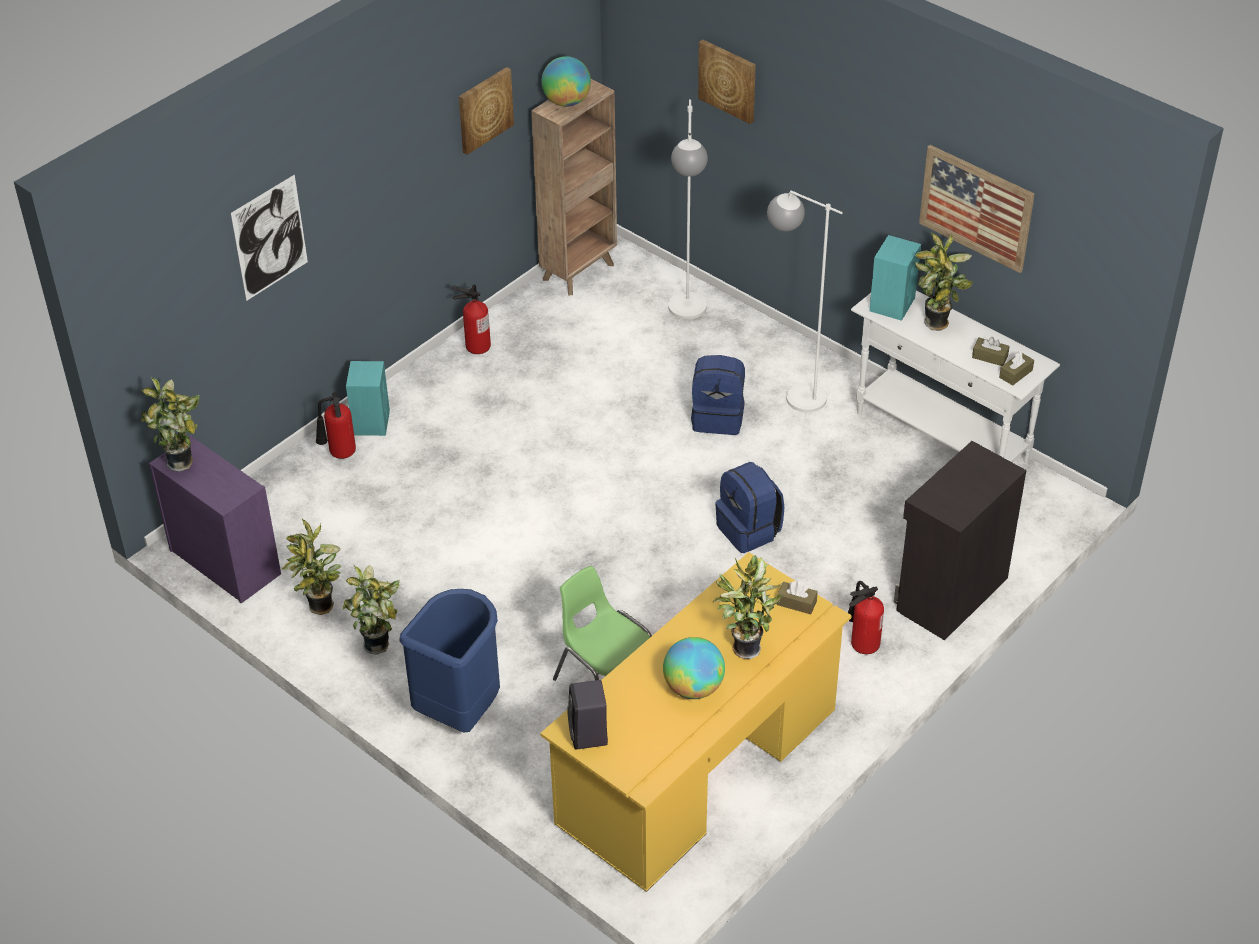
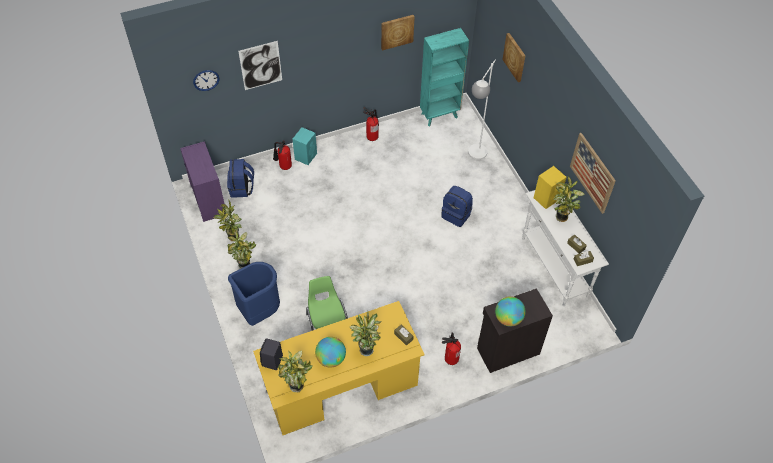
camera: 25 degrees right, 10 degrees up
potted plant [141,377,199,472] -> potted plant moved to [278,350,313,392]
brown bookcase [531,79,617,295] -> turquoise bookcase [420,28,469,126]
globe [541,56,591,107] -> globe moved to [495,296,526,327]
blue backpack [715,462,784,553] -> blue backpack moved to [227,159,254,198]
white floor lamp [767,190,843,412] -> none
turquoise speaker [869,235,921,321] -> yellow speaker [534,166,567,209]
none -> wall clock [193,70,220,91]

